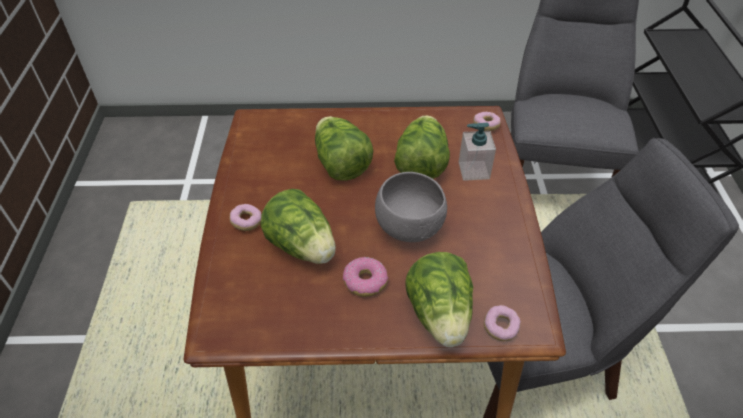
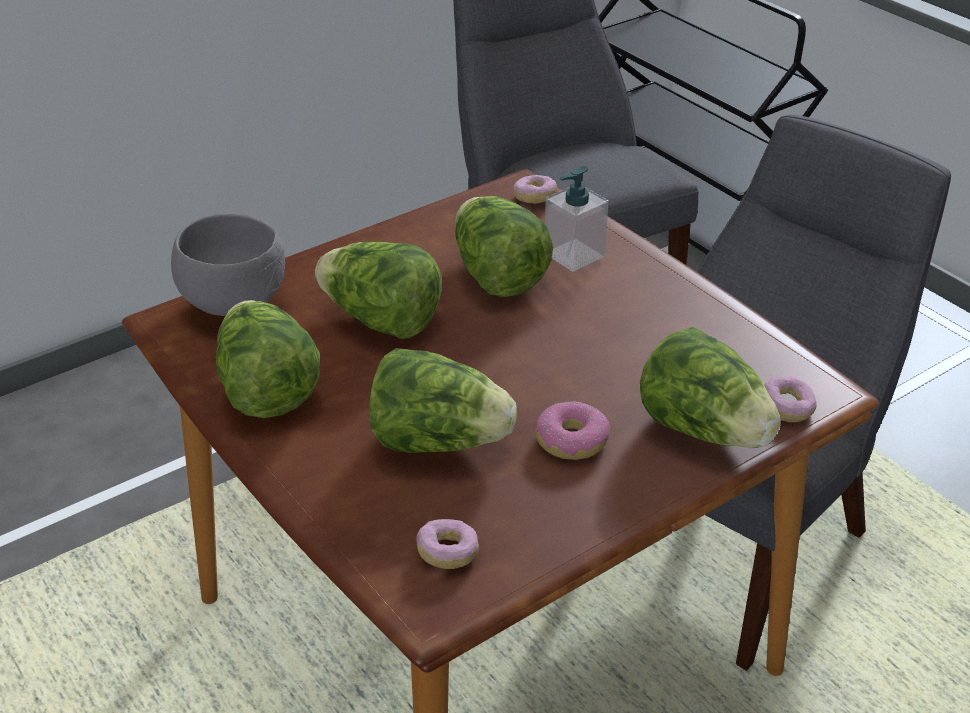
camera: 35 degrees left, 10 degrees down
donut [230,204,262,231] -> donut moved to [416,519,479,569]
grey bowl [375,172,447,242] -> grey bowl moved to [171,214,285,316]
none -> lettuce [216,300,320,418]

